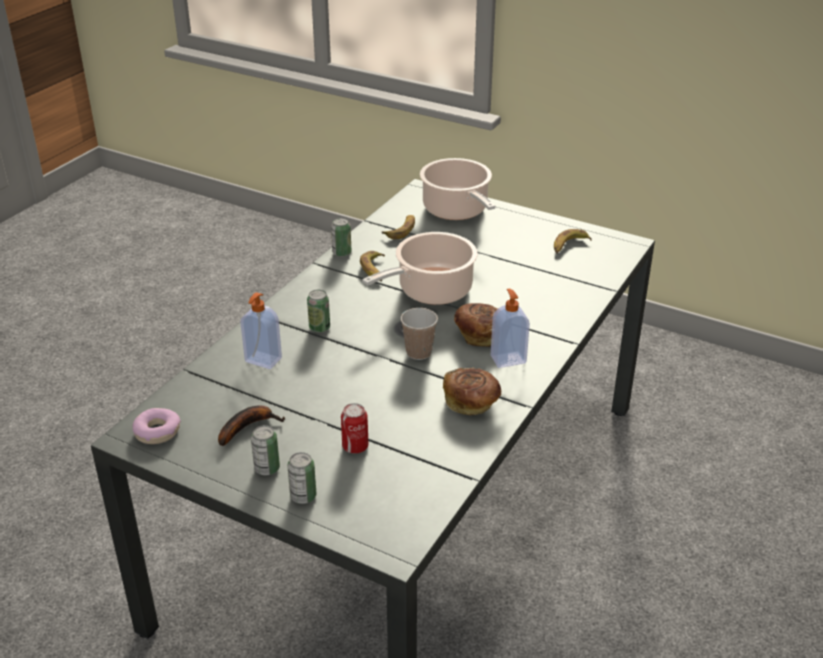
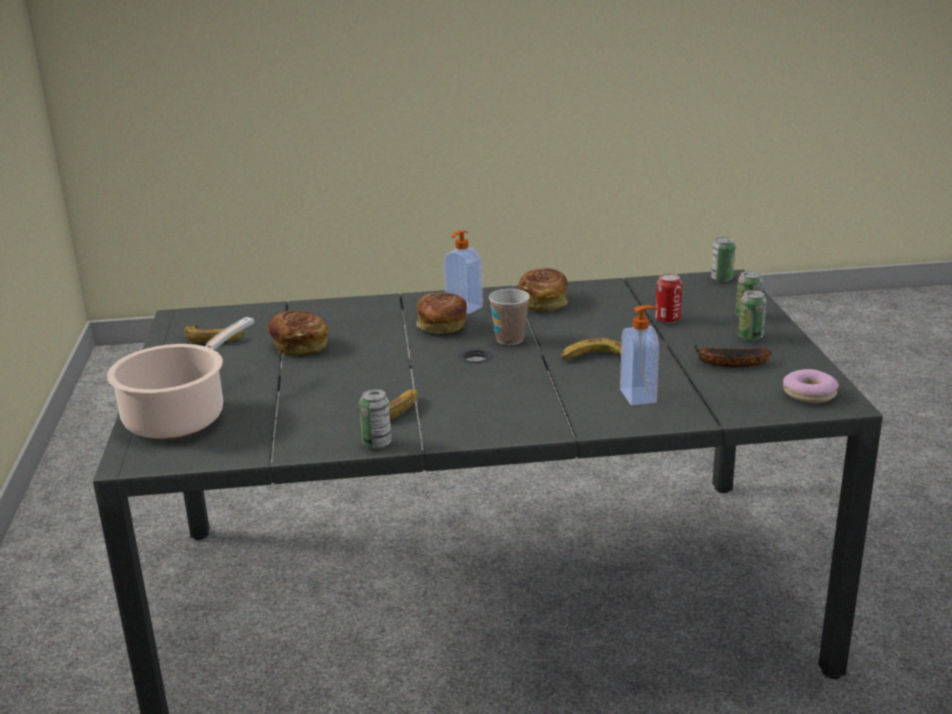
camera: 125 degrees left, 10 degrees down
can [307,290,330,333] -> can moved to [711,237,736,282]
cooking pot [362,232,478,305] -> none
banana [382,215,415,239] -> banana moved to [561,338,621,359]
none -> bread [268,310,328,356]

